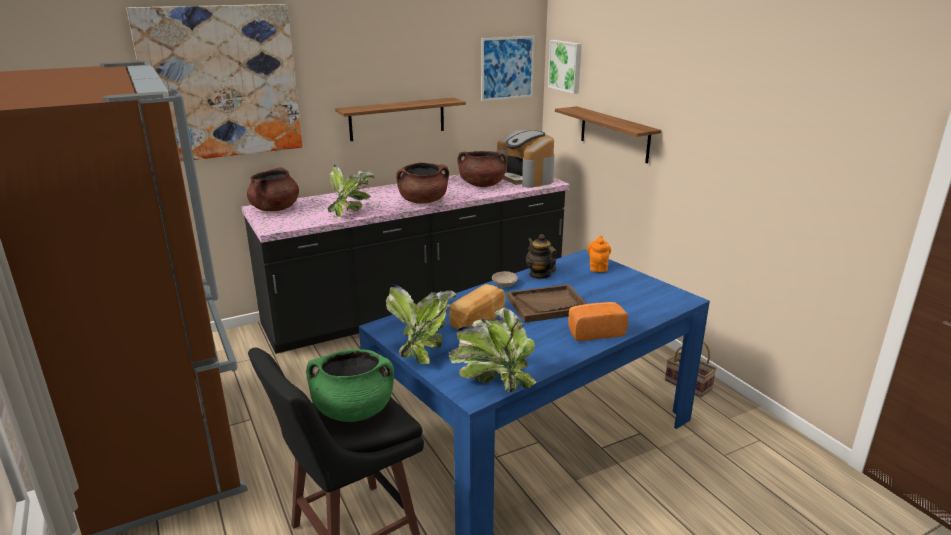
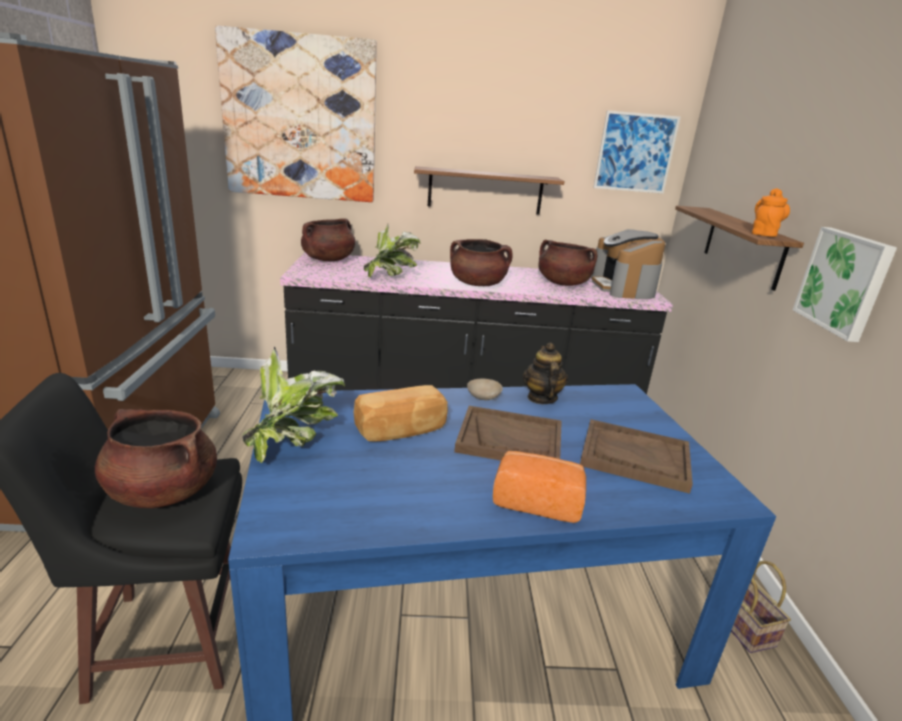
camera: 25 degrees right, 0 degrees up
green cooking pot [306,349,394,422] -> brown cooking pot [95,409,217,508]
potted plant [448,307,536,392] -> none
picture [548,40,582,94] -> picture moved to [793,227,897,342]
orange teapot [587,235,611,272] -> orange teapot moved to [752,188,790,237]
none -> brown tray [580,419,693,494]

